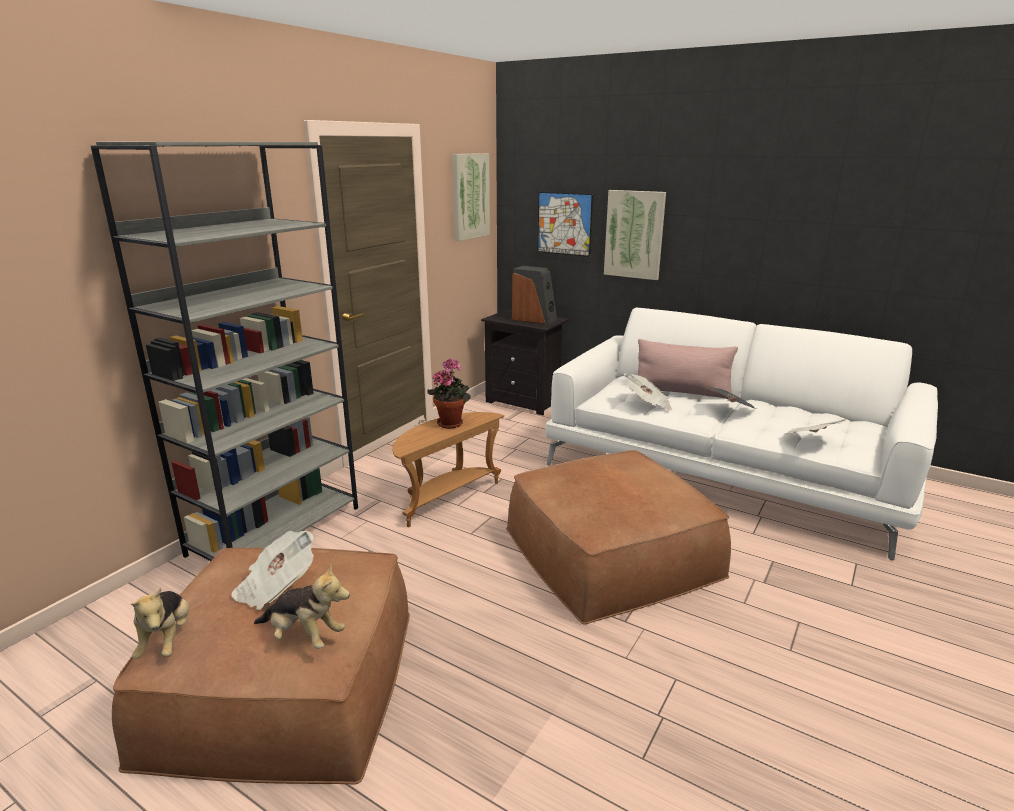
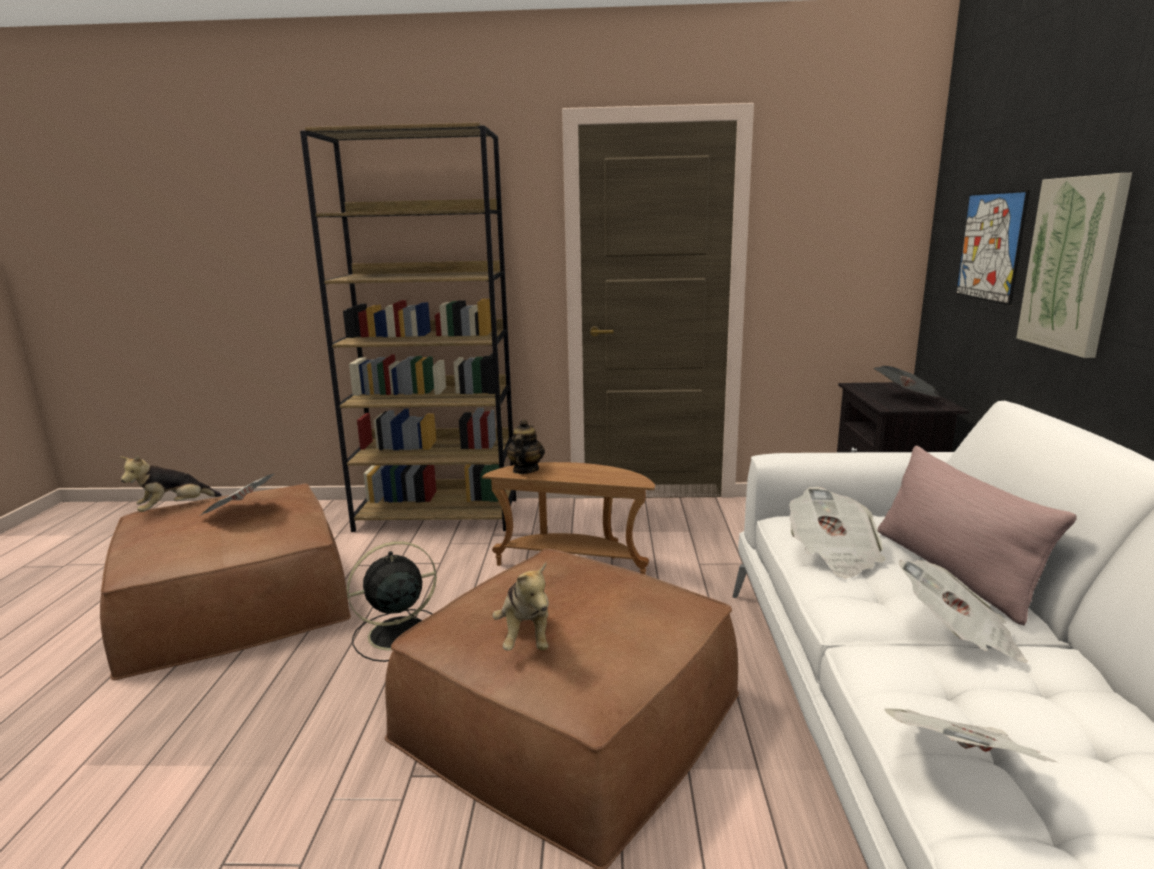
camera: 60 degrees right, 5 degrees down
grey bookcase [91,142,358,561] -> brown bookcase [300,122,516,532]
plush toy [254,563,350,649] -> plush toy moved to [493,562,549,651]
potted plant [427,358,471,429] -> none
picture [452,153,490,241] -> none
speaker [512,266,557,324] -> newspaper [873,366,939,397]
none -> black fan [347,541,437,662]
none -> teapot [506,419,545,474]

